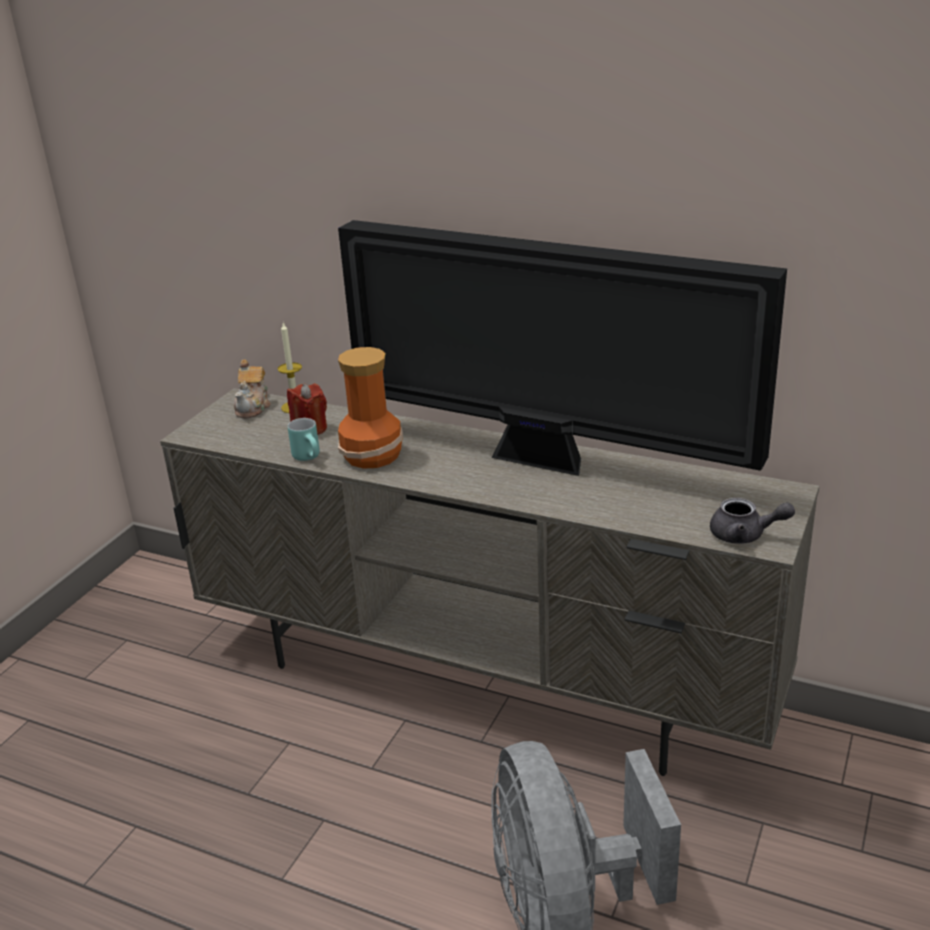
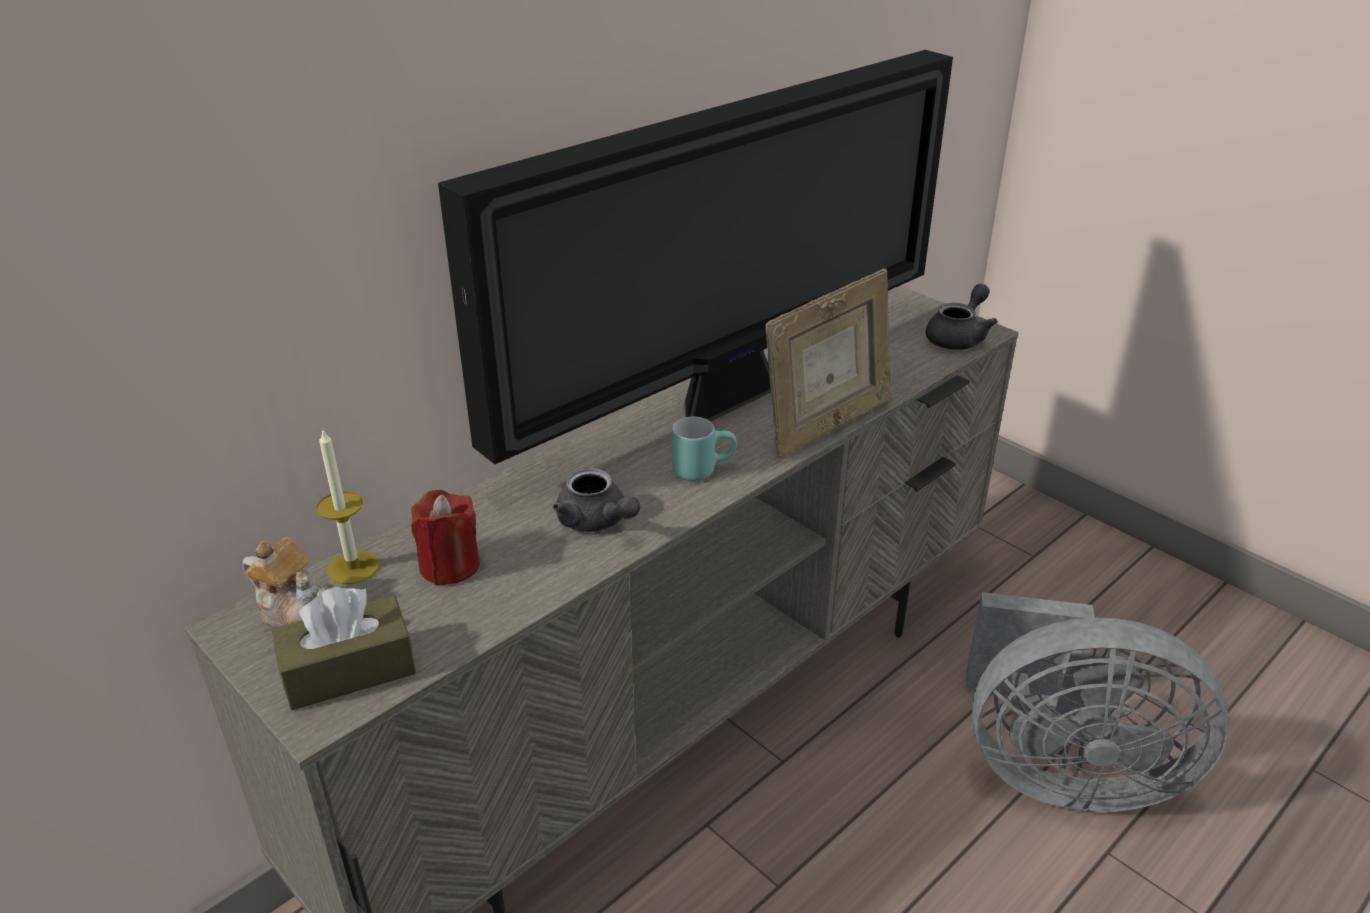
camera: 70 degrees left, 5 degrees up
turquoise mug [288,418,320,461] -> turquoise mug moved to [672,417,737,481]
vase [338,347,403,469] -> grey teapot [553,468,640,532]
none -> brown tissue box [272,587,416,710]
none -> picture frame [765,269,891,458]

